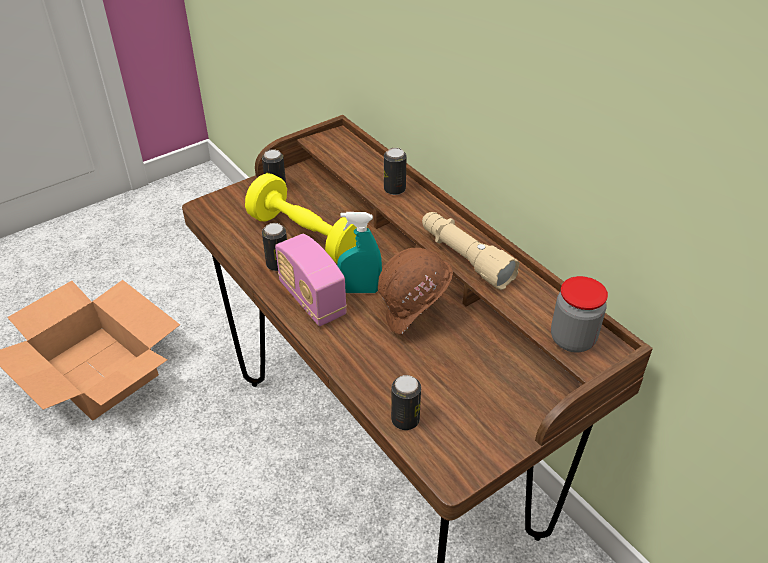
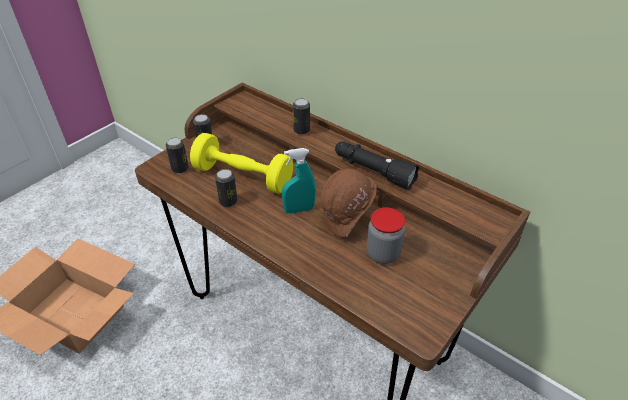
camera: 15 degrees left, 0 degrees up
radio [275,234,347,326] -> none
can [391,375,421,430] -> can moved to [166,137,189,173]
beige flashlight [422,212,520,290] -> black flashlight [335,141,420,190]
jar [551,276,608,352] -> jar moved to [367,207,405,264]

